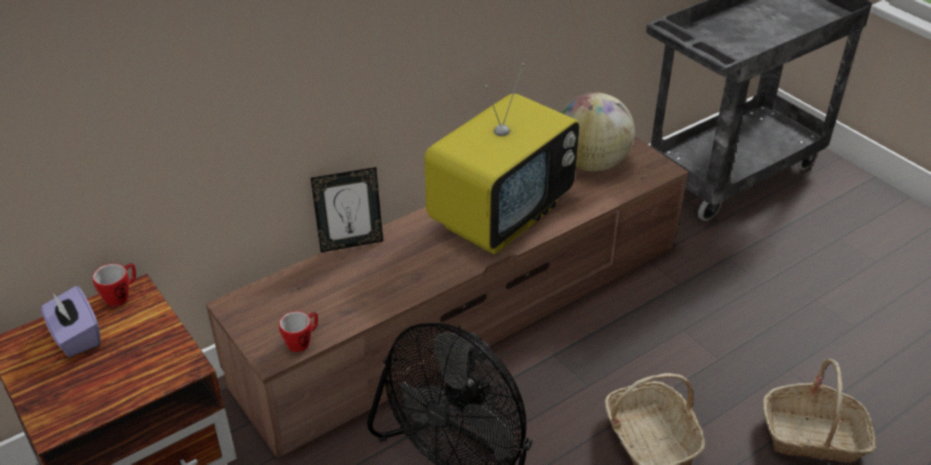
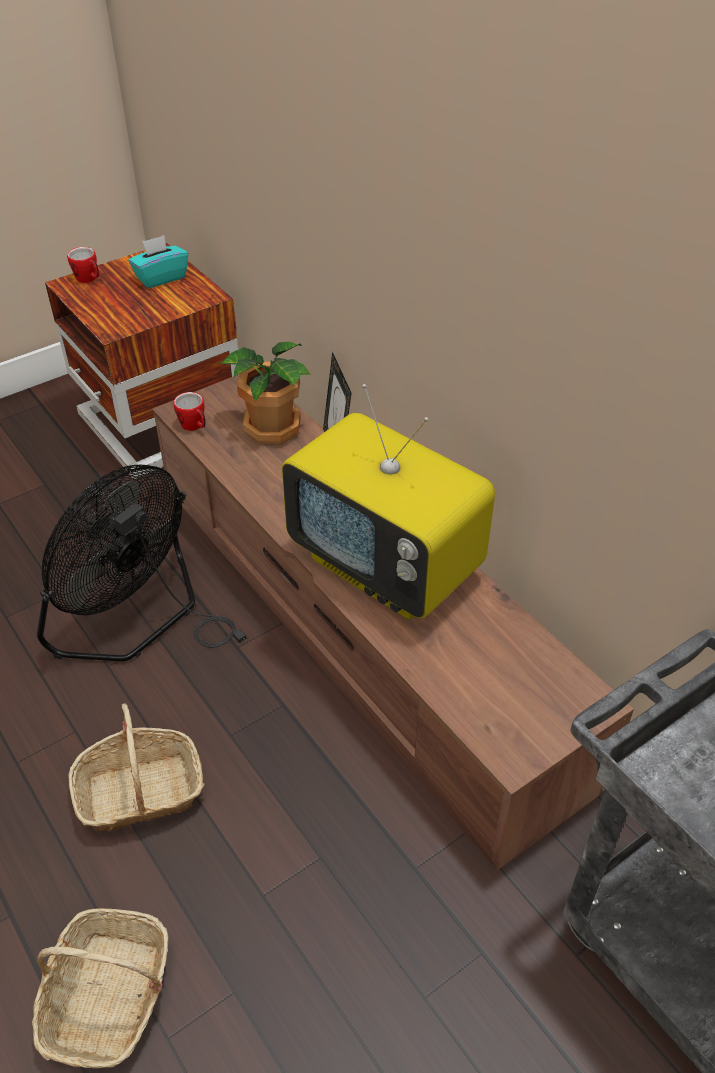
camera: 90 degrees right, 5 degrees up
purple tissue box [41,286,100,357] -> turquoise tissue box [128,235,188,288]
mug [92,263,136,306] -> mug moved to [67,247,99,283]
globe [561,92,635,172] -> none
none -> potted plant [219,342,311,445]

